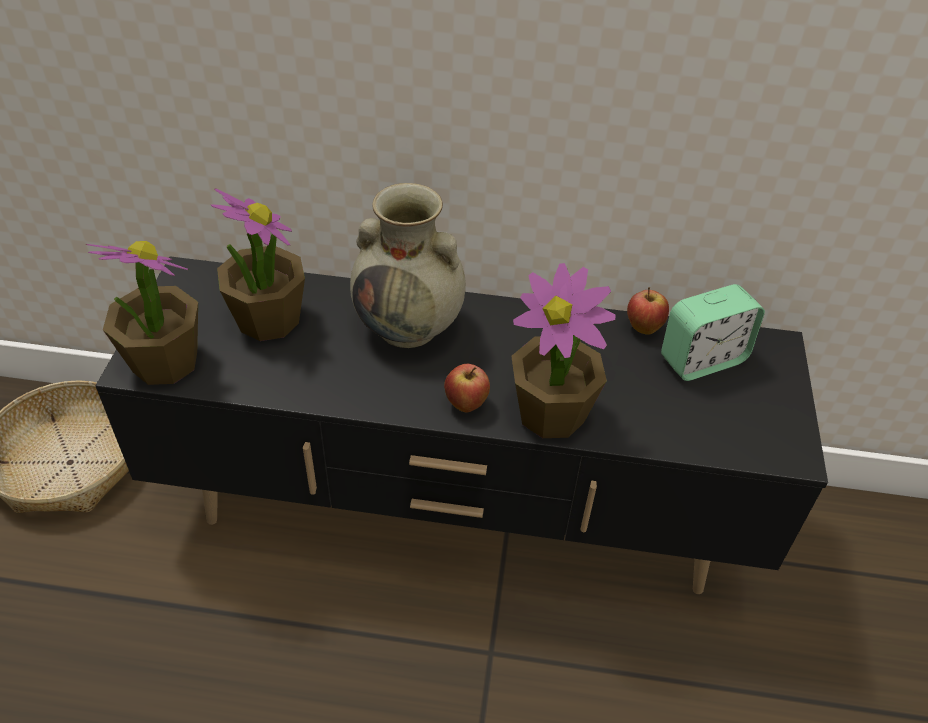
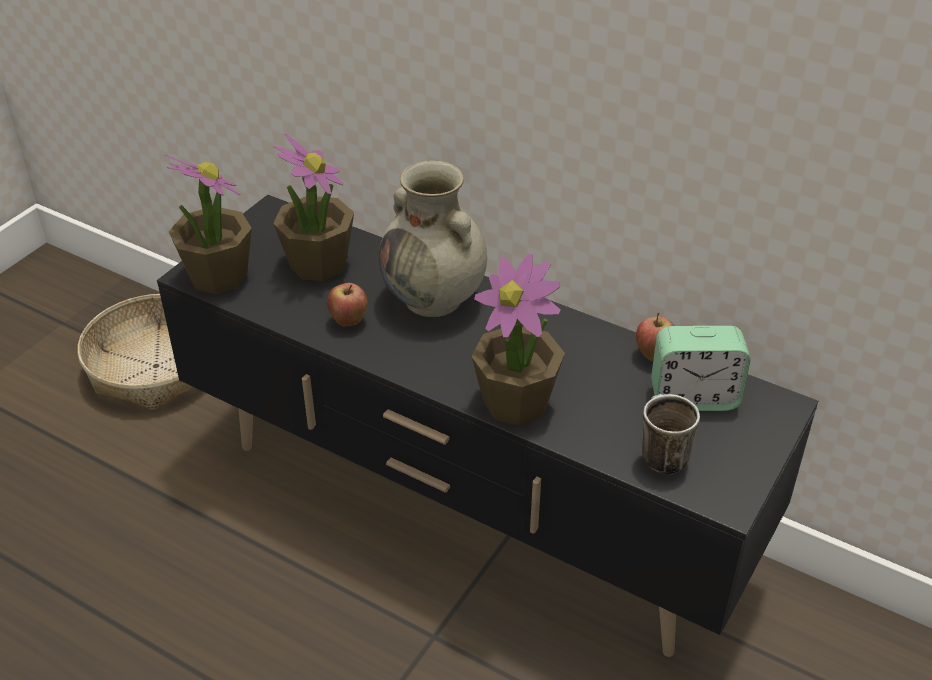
camera: 25 degrees right, 5 degrees down
apple [444,364,490,412] -> apple moved to [327,283,368,327]
none -> mug [642,394,700,474]

